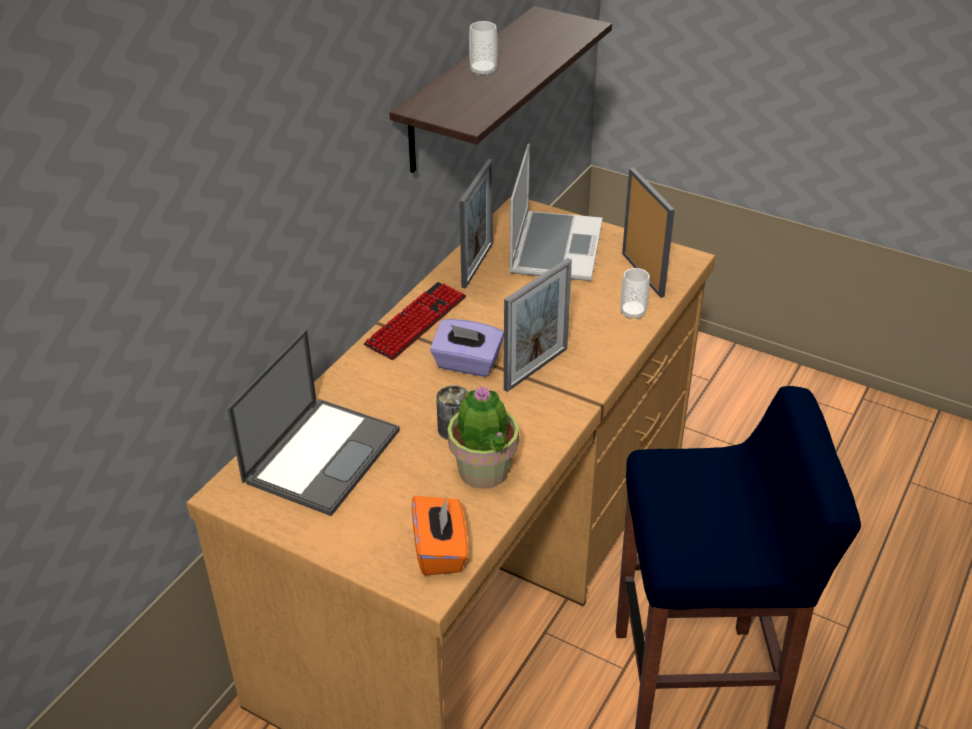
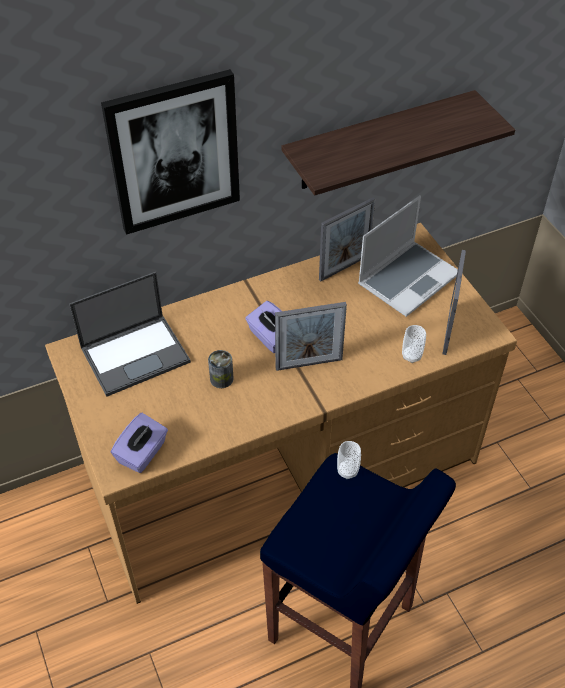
camera: 35 degrees right, 10 degrees up
keyboard [364,282,466,360] -> none
orange tissue box [412,496,468,576] -> purple tissue box [111,413,168,473]
potted plant [448,386,519,489] -> none
cup [469,21,498,77] -> cup moved to [337,441,361,479]
none -> picture [101,69,240,235]

